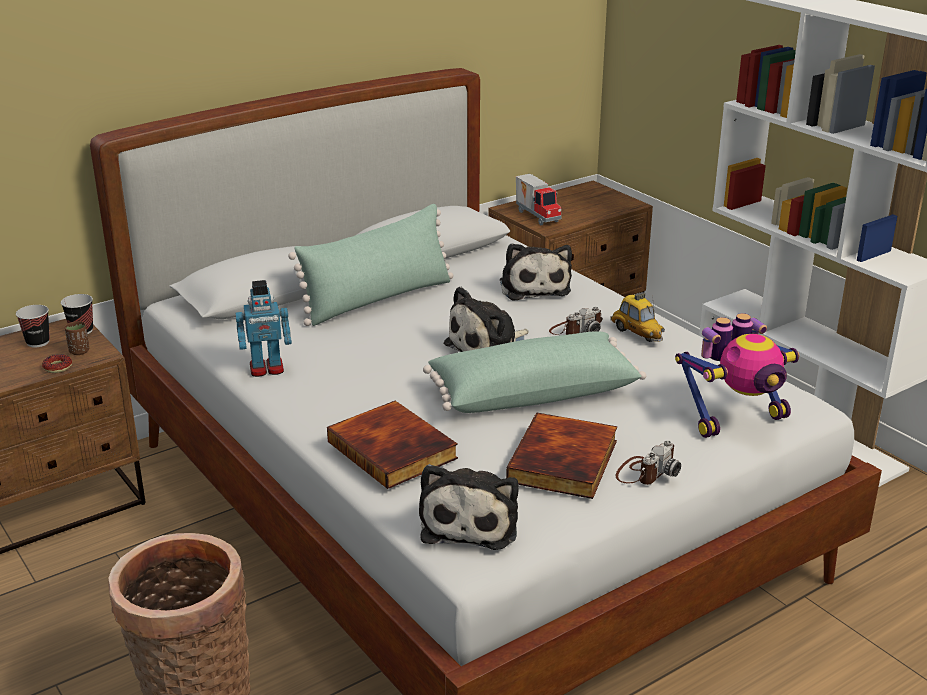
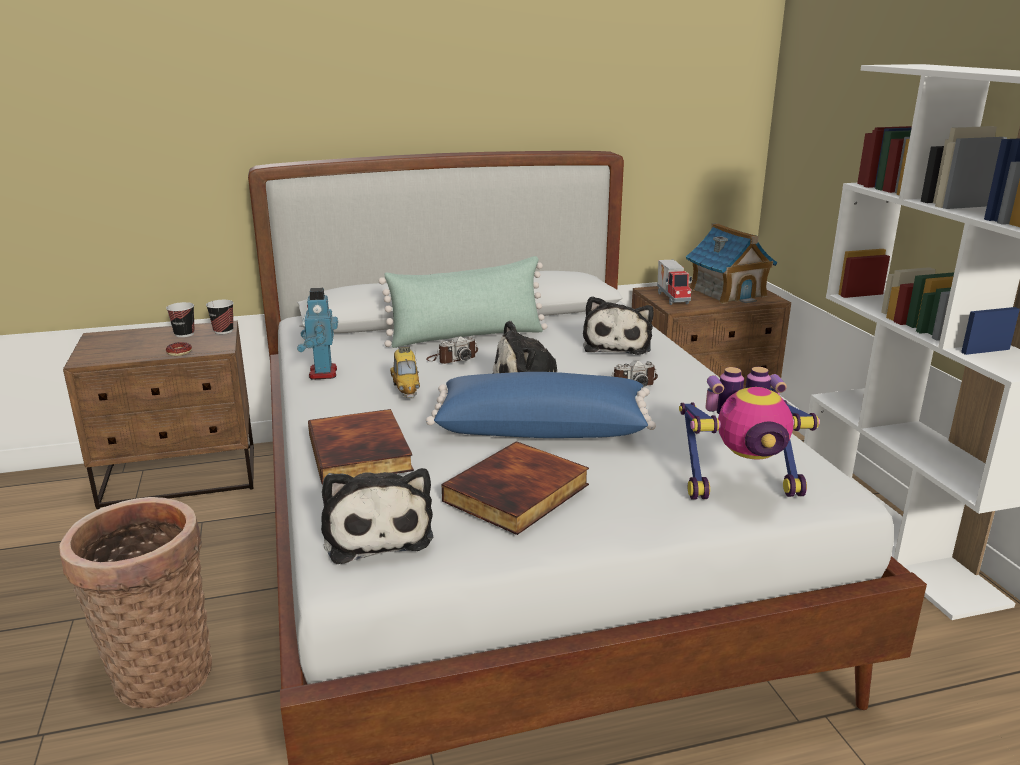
camera: 20 degrees right, 5 degrees down
brown cup [65,321,89,355] -> none
toy robot [236,280,292,377] -> toy robot turned 75 degrees clockwise [297,288,338,380]
plush toy [419,464,519,550] -> plush toy turned 45 degrees counterclockwise [321,468,434,564]
green pillow [423,331,646,413] -> blue pillow [426,372,656,438]
toy car [610,292,665,342] -> toy car moved to [390,346,420,398]
camera [616,440,681,485] -> camera moved to [426,336,478,364]
none -> toy house [686,223,778,304]

